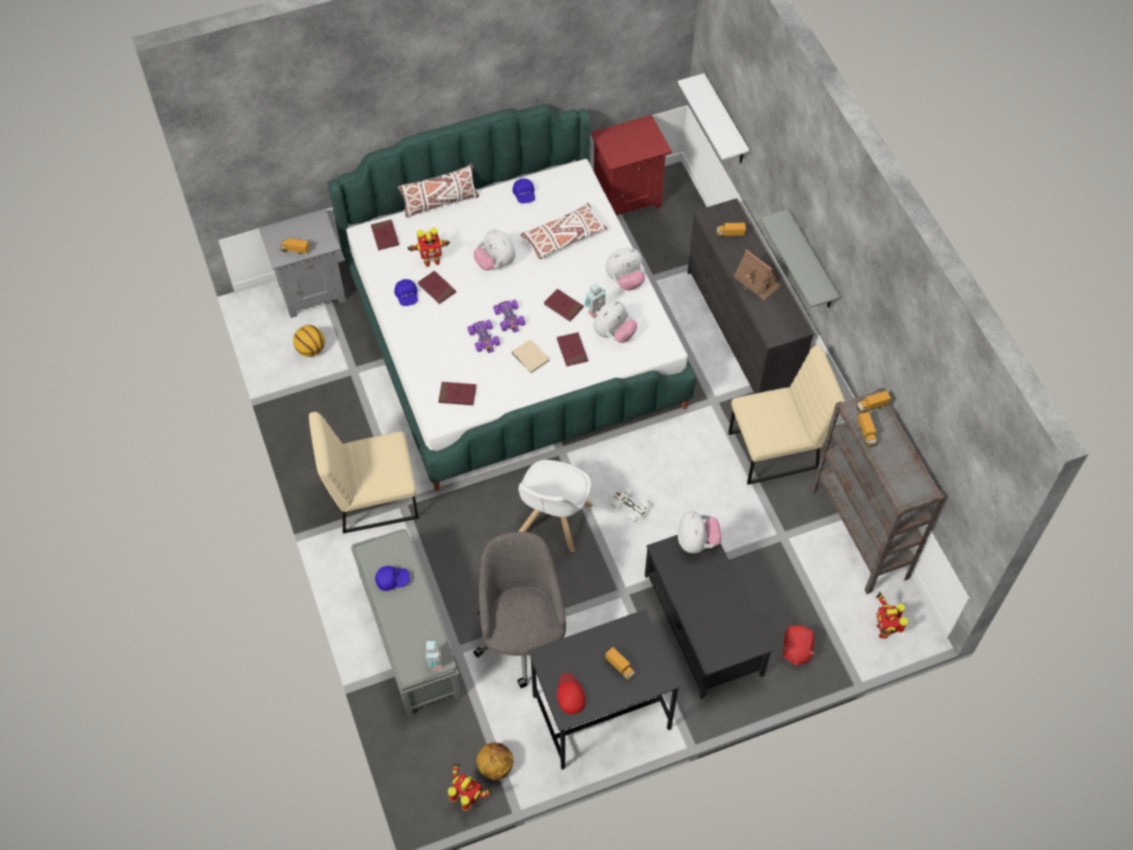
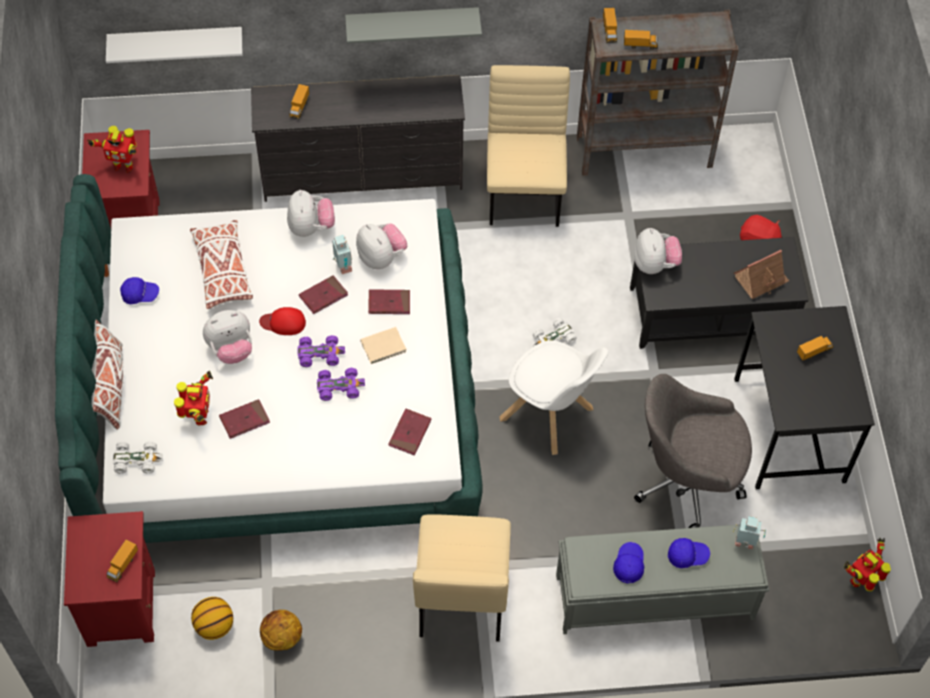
camera: 75 degrees left, 0 degrees up
grey nightstand [259,209,346,318] -> red nightstand [64,511,155,647]
red book [371,219,399,250] -> white toy car [113,441,163,474]
blue cap [394,279,418,306] -> blue cap moved to [668,538,710,568]
basketball [476,742,514,780] -> basketball moved to [260,610,302,651]
red cap [557,672,586,714] -> red cap moved to [259,307,306,335]
plush toy [678,511,721,553] -> plush toy turned 75 degrees clockwise [634,228,682,274]
toy house [734,249,781,300] -> toy house moved to [734,250,789,299]
toy robot [876,592,908,639] -> toy robot moved to [87,126,137,173]

